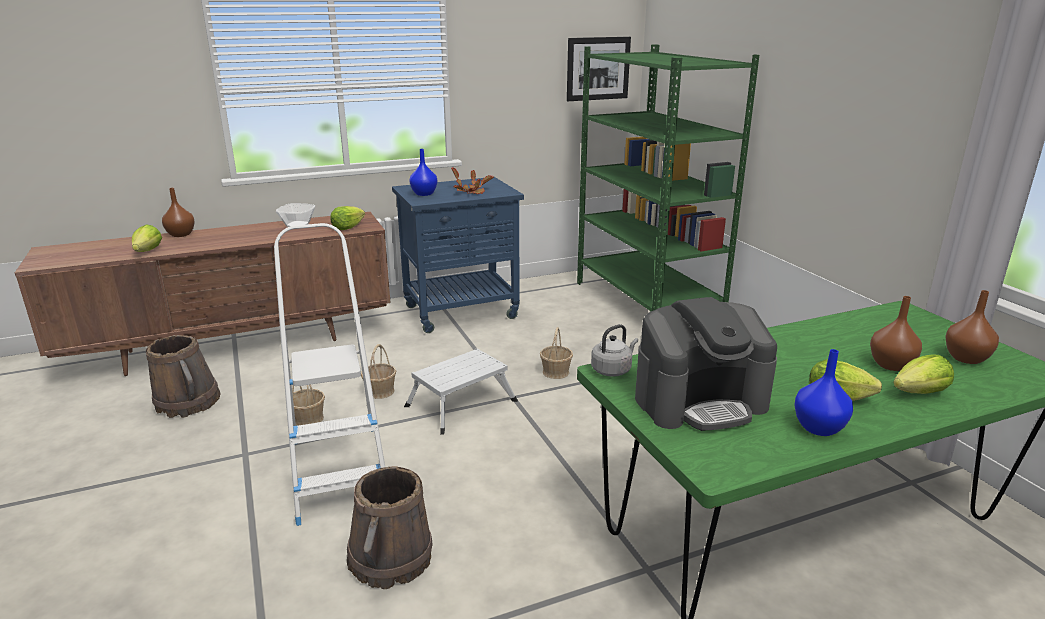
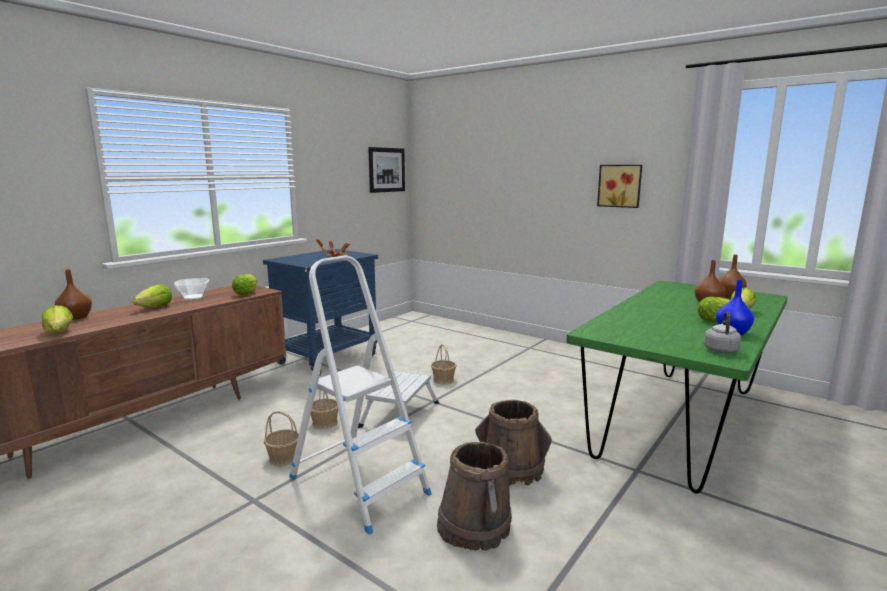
camera: 30 degrees left, 10 degrees down
brown bucket [146,335,221,418] -> brown bucket moved to [475,400,552,486]
blue vase [409,149,438,196] -> none
green bookcase [577,45,759,311] -> none
grey kettle [591,324,638,377] -> grey kettle moved to [704,311,741,353]
coffee machine [635,297,777,431] -> none
none -> lettuce [133,284,172,307]
none -> picture [597,165,642,208]

